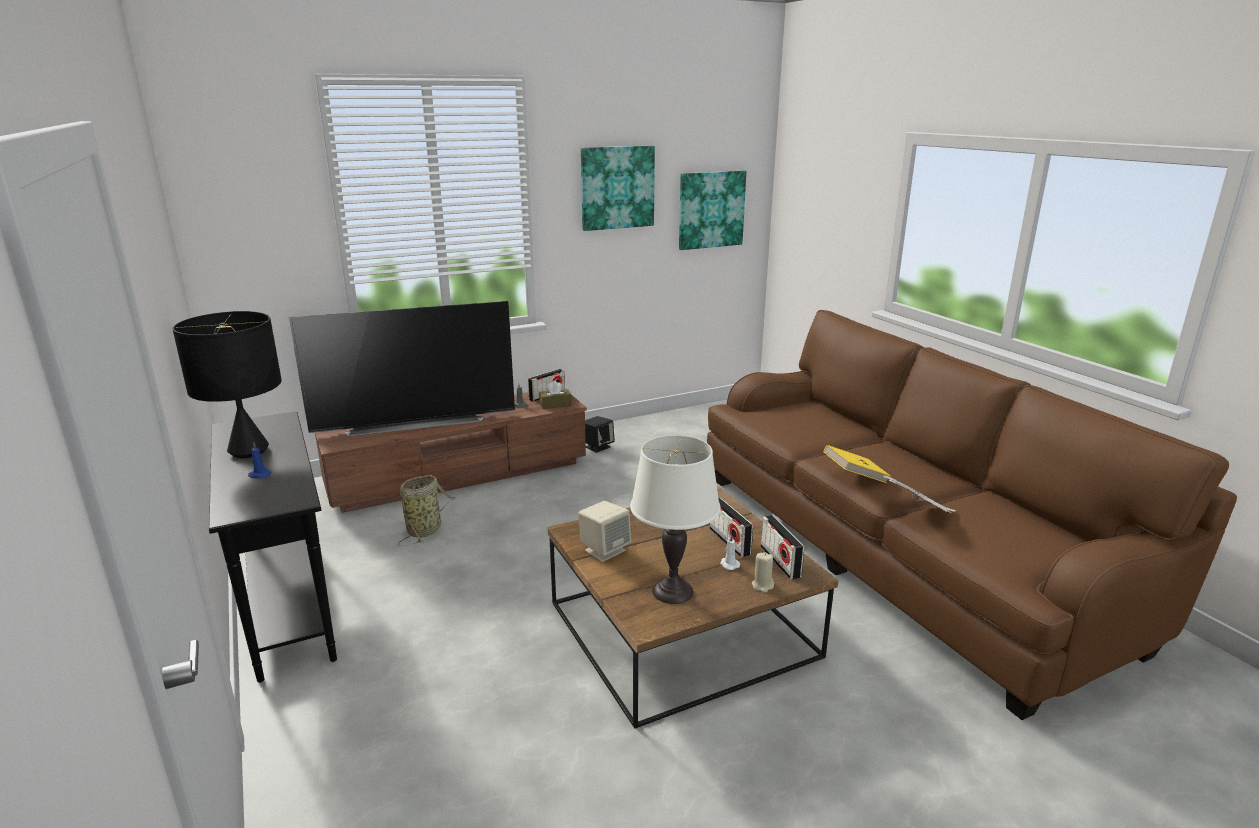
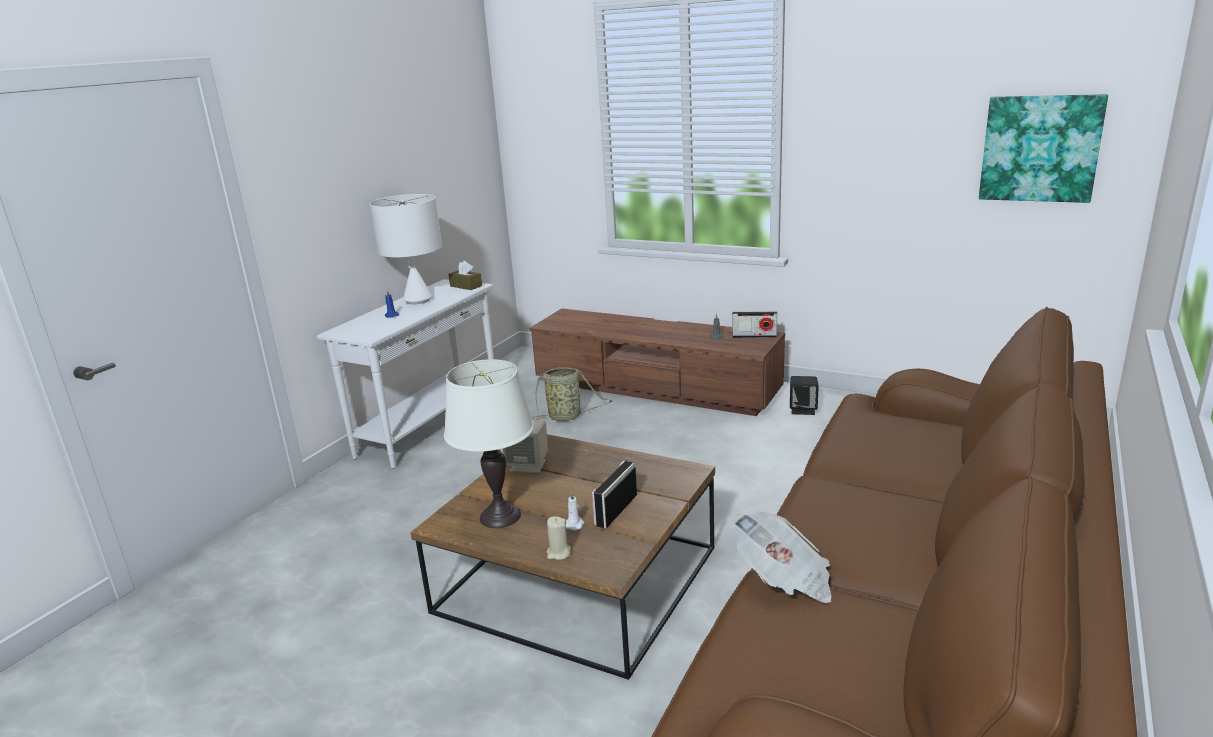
camera: 55 degrees right, 0 degrees up
black table lamp [172,311,282,458] -> white table lamp [369,194,442,304]
black console table [209,411,337,683] -> white console table [317,279,494,469]
television [289,301,515,436] -> none
brown tissue box [539,381,572,409] -> brown tissue box moved to [449,261,482,290]
picture [581,146,655,231] -> none
radio [761,515,805,579] -> none
yellow book [824,445,890,483] -> none

